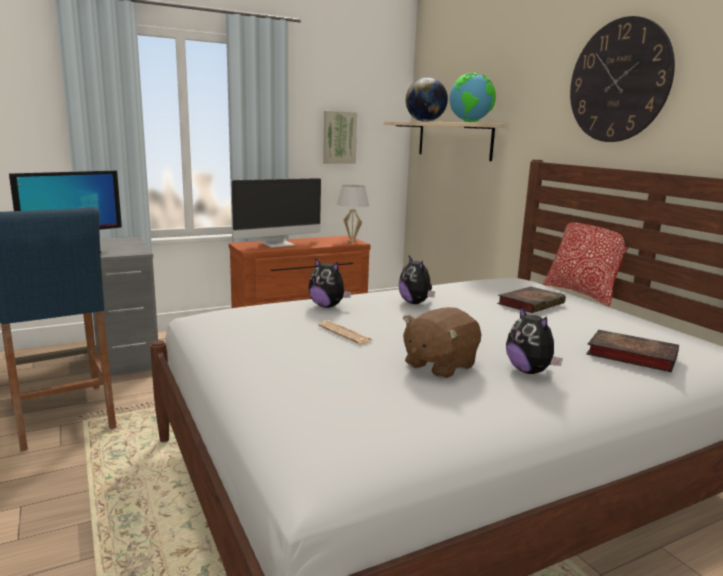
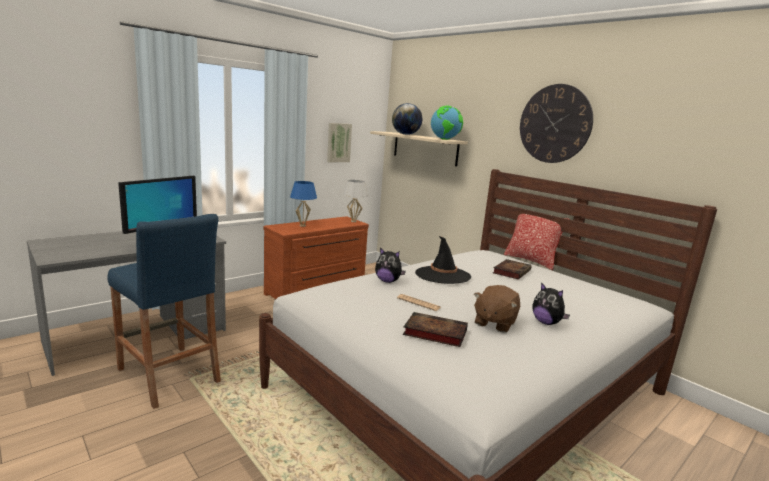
camera: 15 degrees left, 0 degrees up
monitor [231,178,321,248] -> blue table lamp [290,181,317,227]
plush toy [399,256,435,304] -> black hat [415,236,471,284]
book [586,330,679,373] -> book moved to [403,312,468,347]

